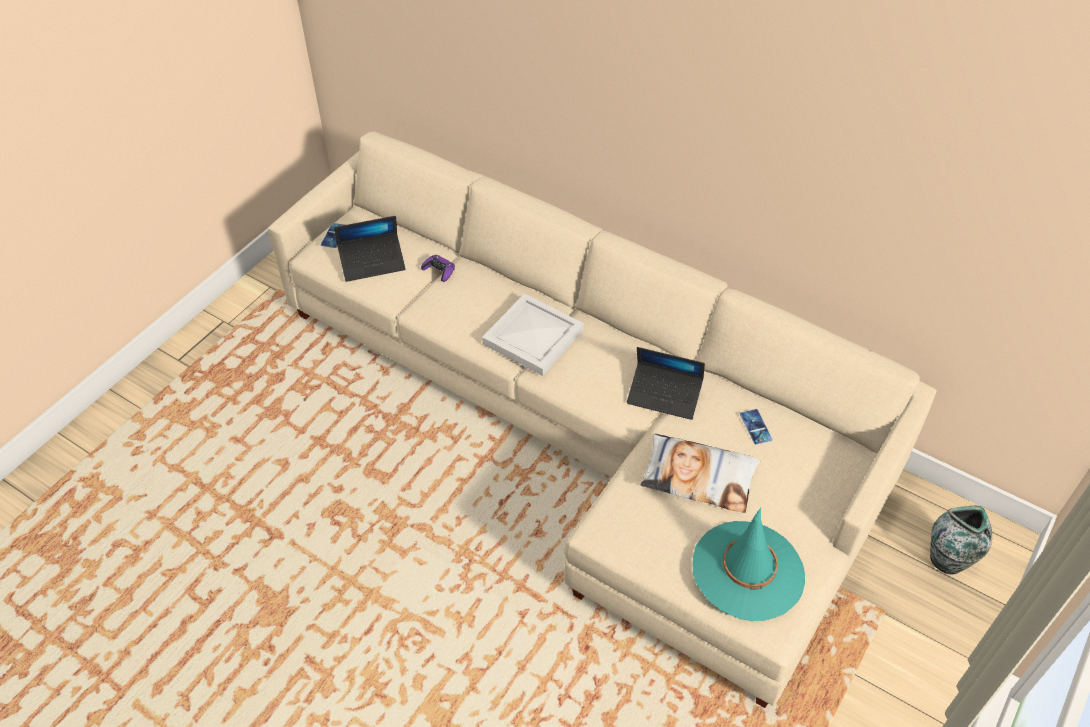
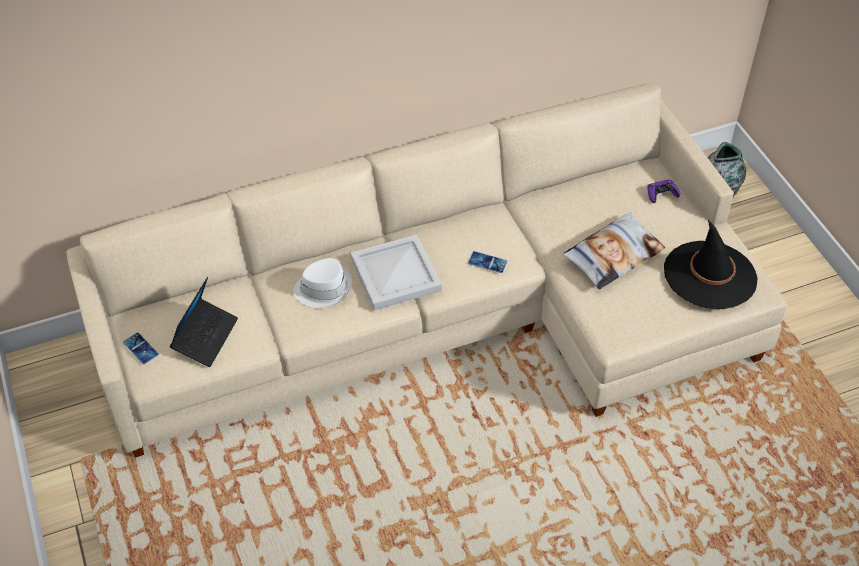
camera: 55 degrees left, 0 degrees up
purple game controller [421,255,455,282] -> purple game controller moved to [648,180,681,203]
laptop [627,347,705,420] -> none
turquoise hat [692,508,805,621] -> black hat [664,220,757,309]
phone [740,409,772,445] -> phone moved to [468,251,507,273]
none -> white hat [293,258,352,308]

